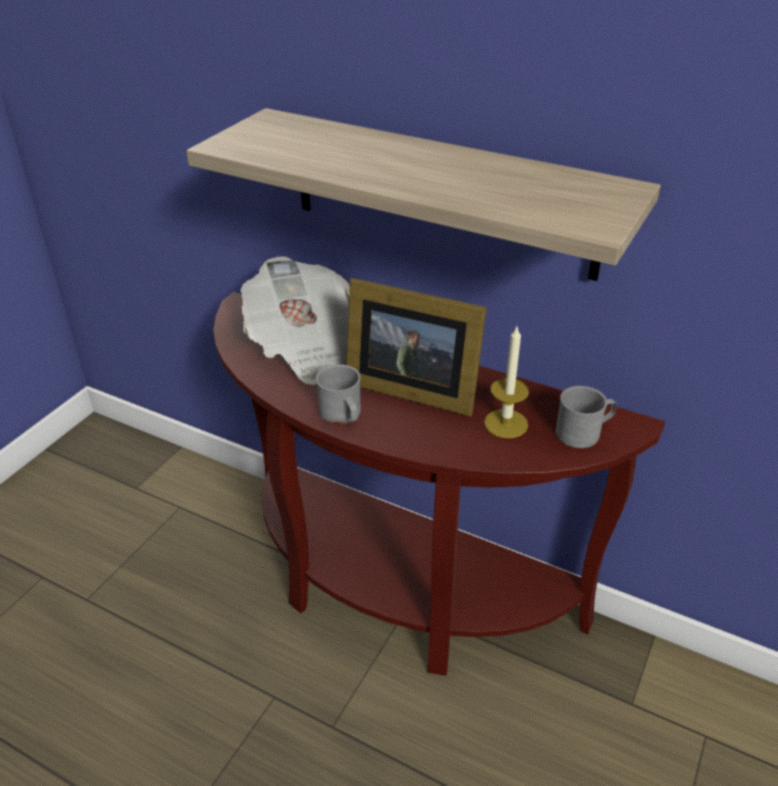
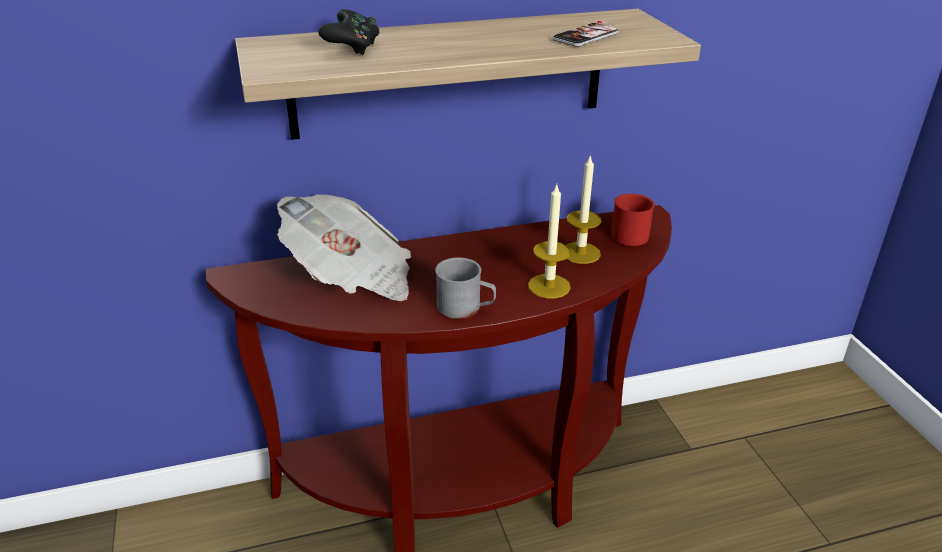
camera: 45 degrees left, 5 degrees down
picture frame [346,278,487,417] -> none
grey mug [556,386,617,448] -> red mug [611,194,655,246]
none -> black game controller [318,9,380,55]
none -> candle [528,185,571,298]
none -> phone [552,20,619,47]

